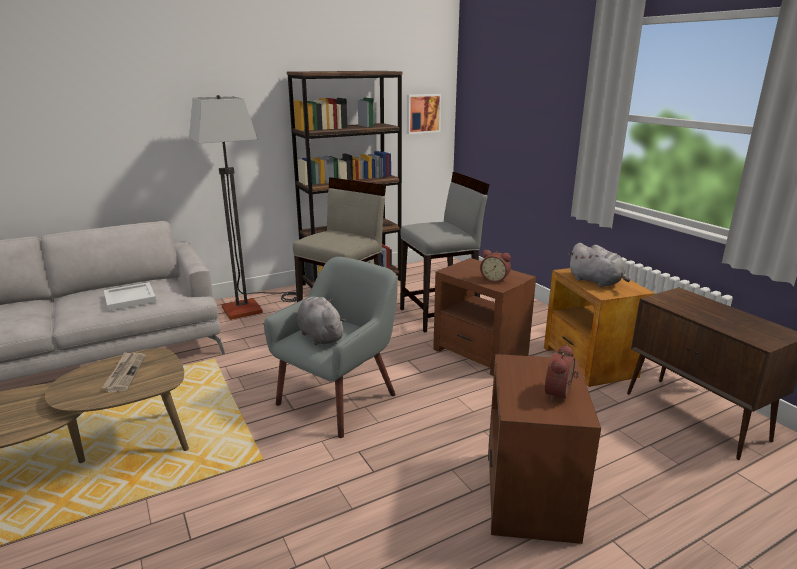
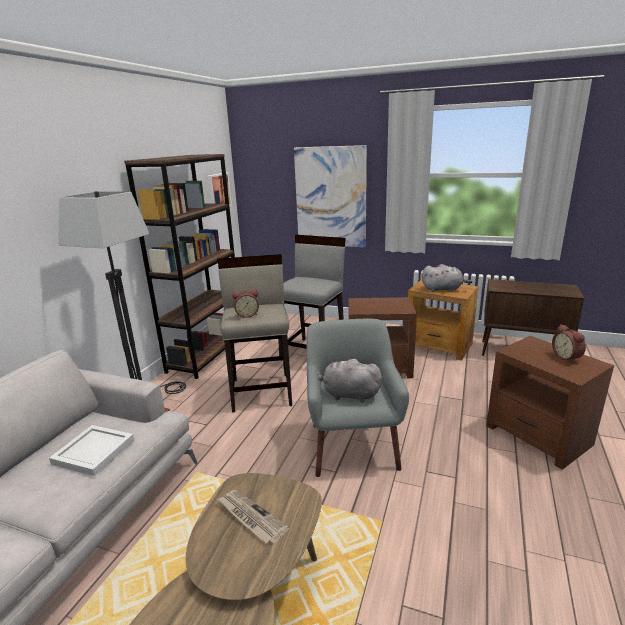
camera: 40 degrees left, 0 degrees up
alarm clock [480,250,511,283] -> alarm clock moved to [232,289,259,318]
none -> picture [294,145,367,248]

